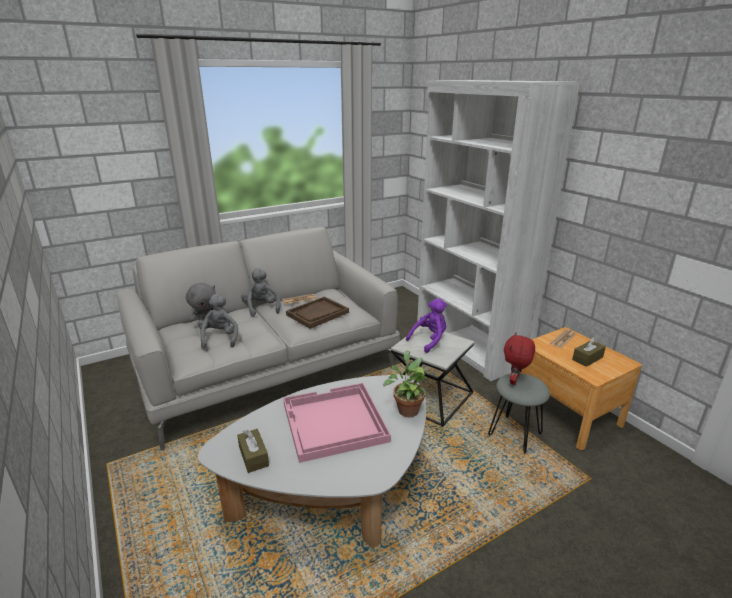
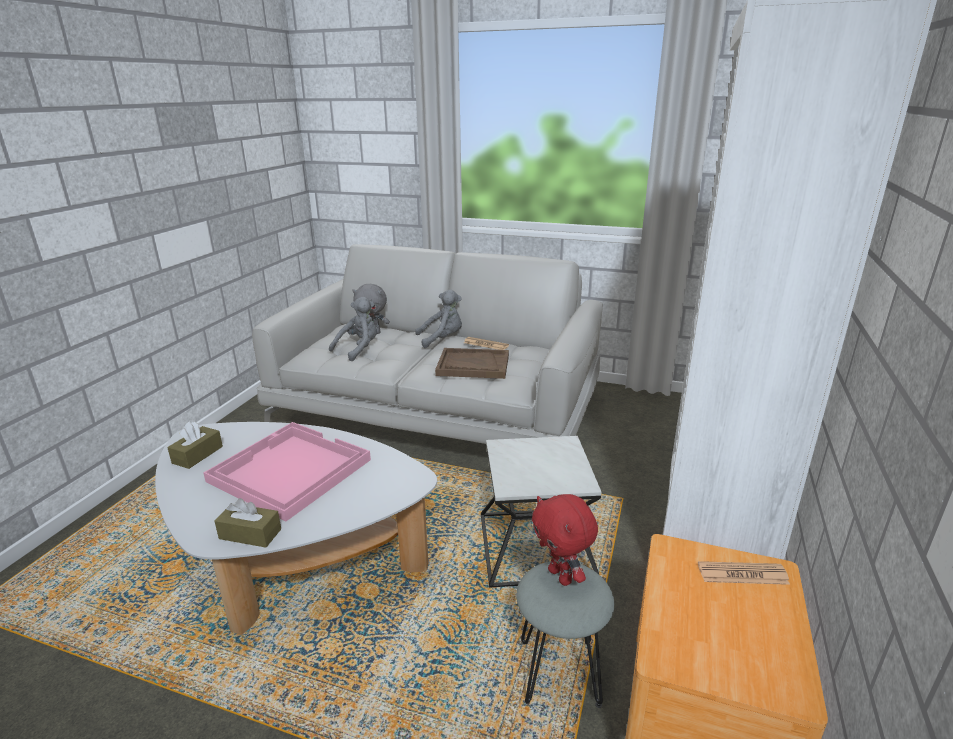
camera: 50 degrees right, 0 degrees up
grey plush toy [241,268,280,317] -> grey plush toy turned 45 degrees clockwise [415,290,462,348]
potted plant [383,351,428,417] -> none
purple plush toy [406,298,447,353] -> none
red plush toy [504,333,535,385] -> red plush toy turned 105 degrees counterclockwise [532,494,598,586]
brown tissue box [572,337,606,367] -> brown tissue box moved to [214,498,281,548]

